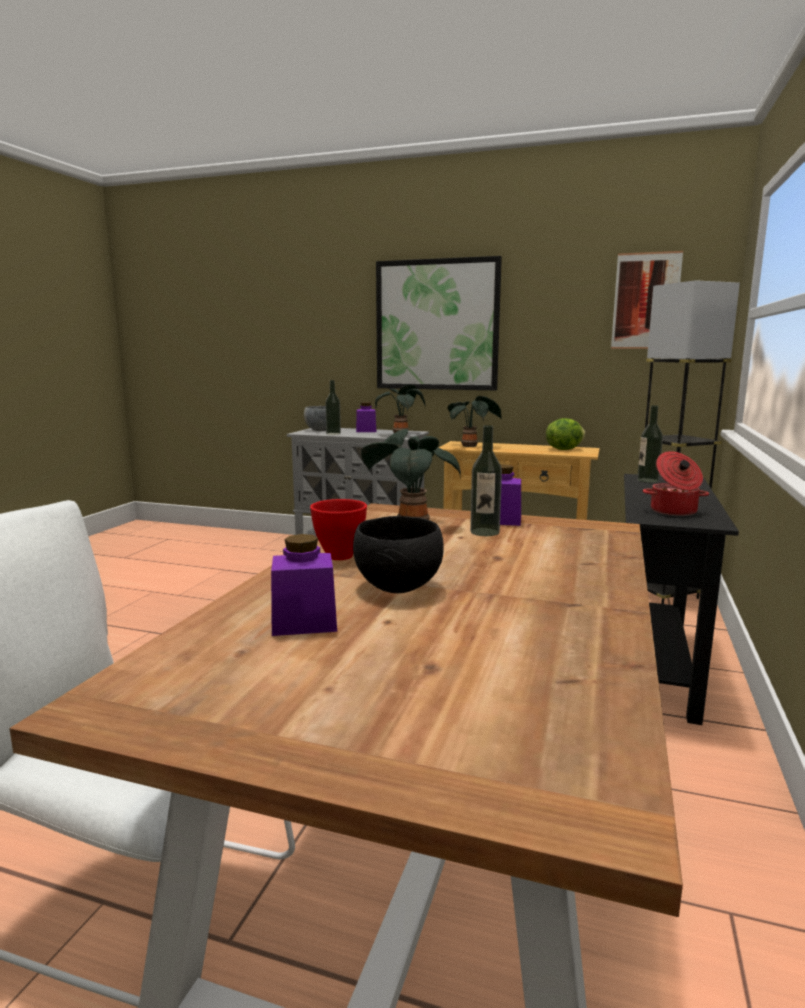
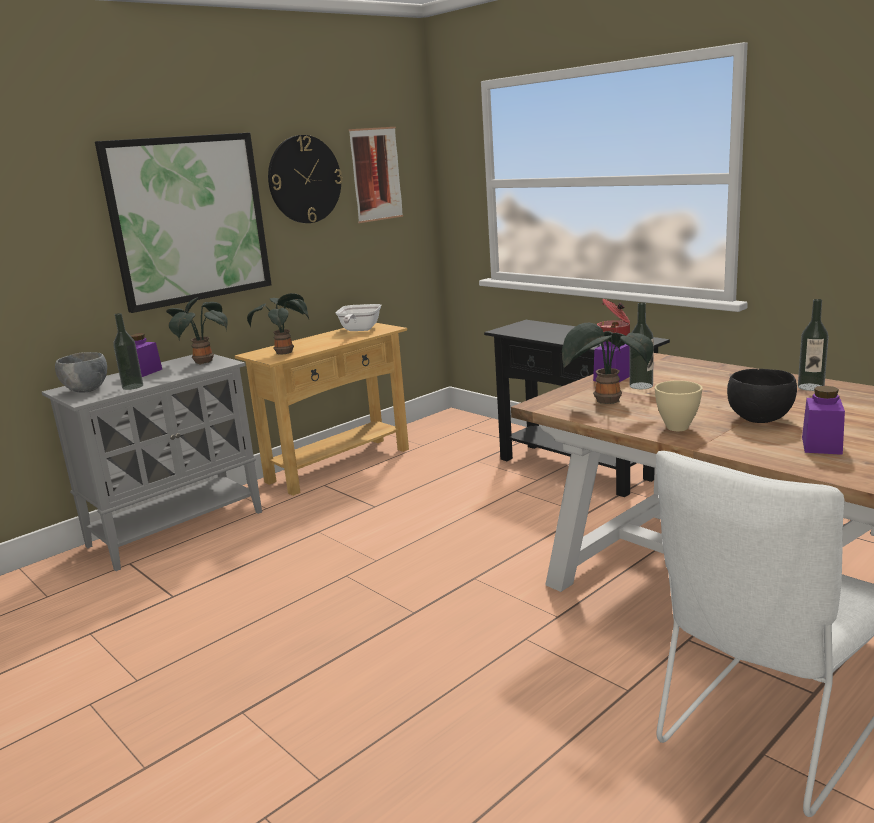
camera: 60 degrees left, 5 degrees up
red bowl [310,499,367,560] -> beige bowl [655,380,703,431]
lettuce [546,418,586,450] -> frying pan [336,304,381,331]
bottle [637,405,663,483] -> bottle moved to [798,299,829,391]
grey floor lamp [640,280,740,604] -> none
none -> wall clock [268,135,342,223]

